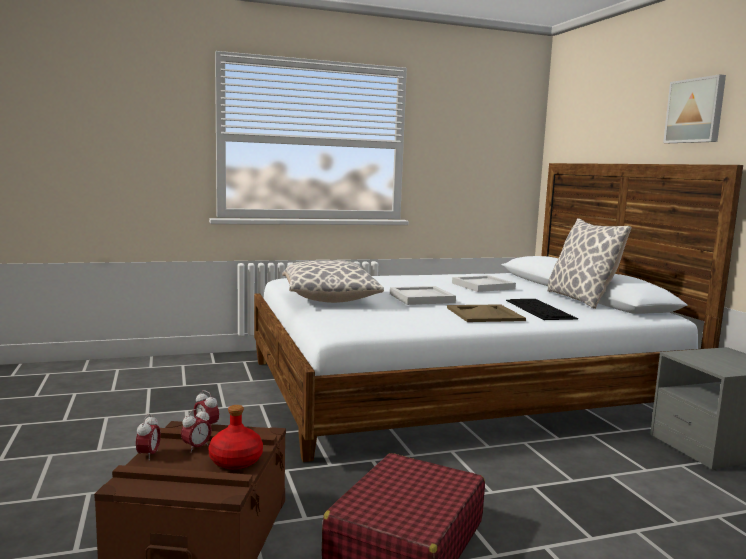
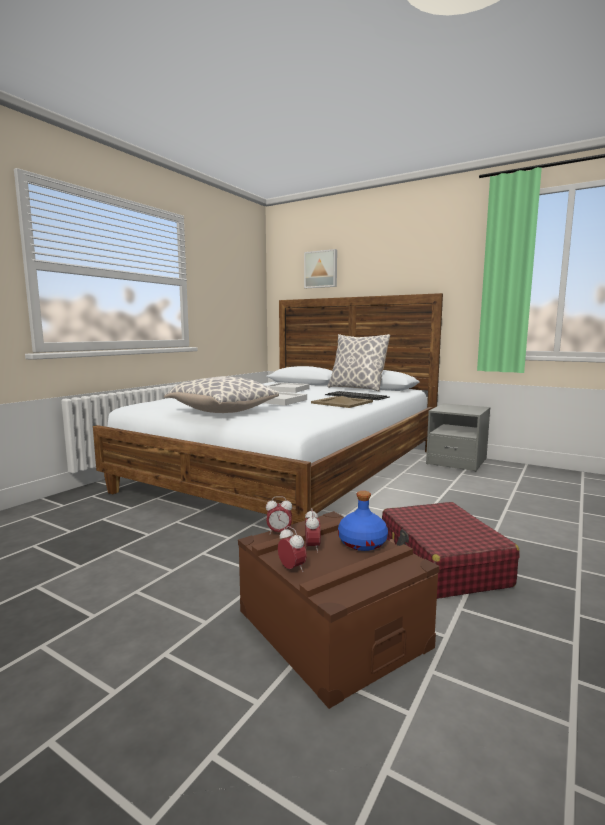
camera: 40 degrees left, 0 degrees up
red bottle [209,405,263,469] -> blue bottle [338,491,388,551]
picture [663,74,726,143] -> picture moved to [304,249,337,288]

